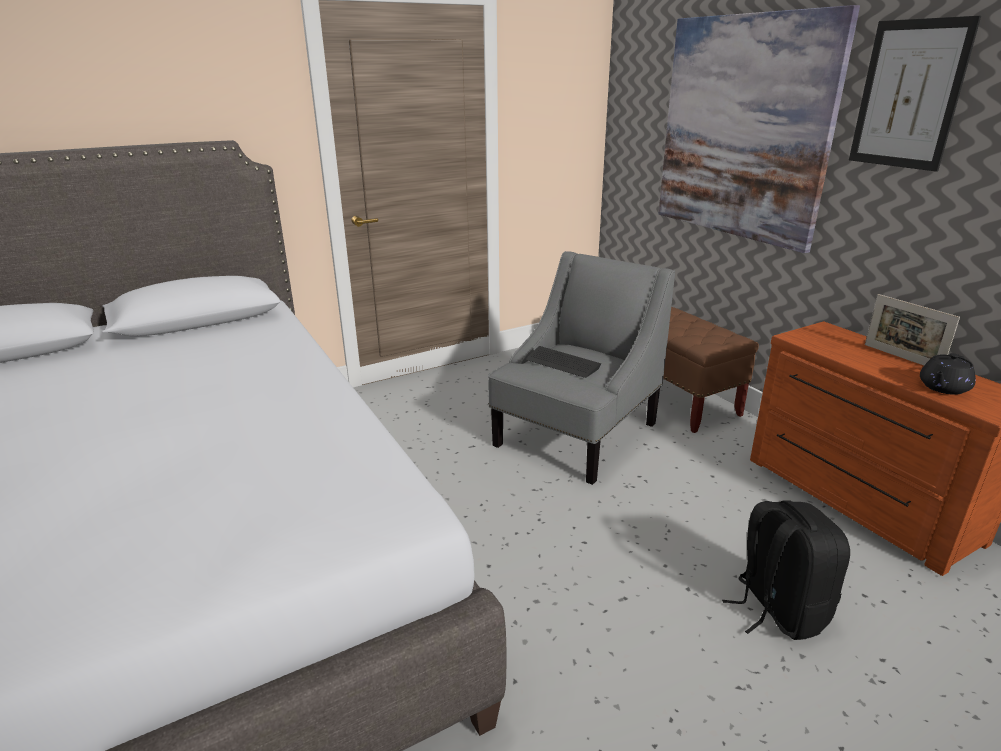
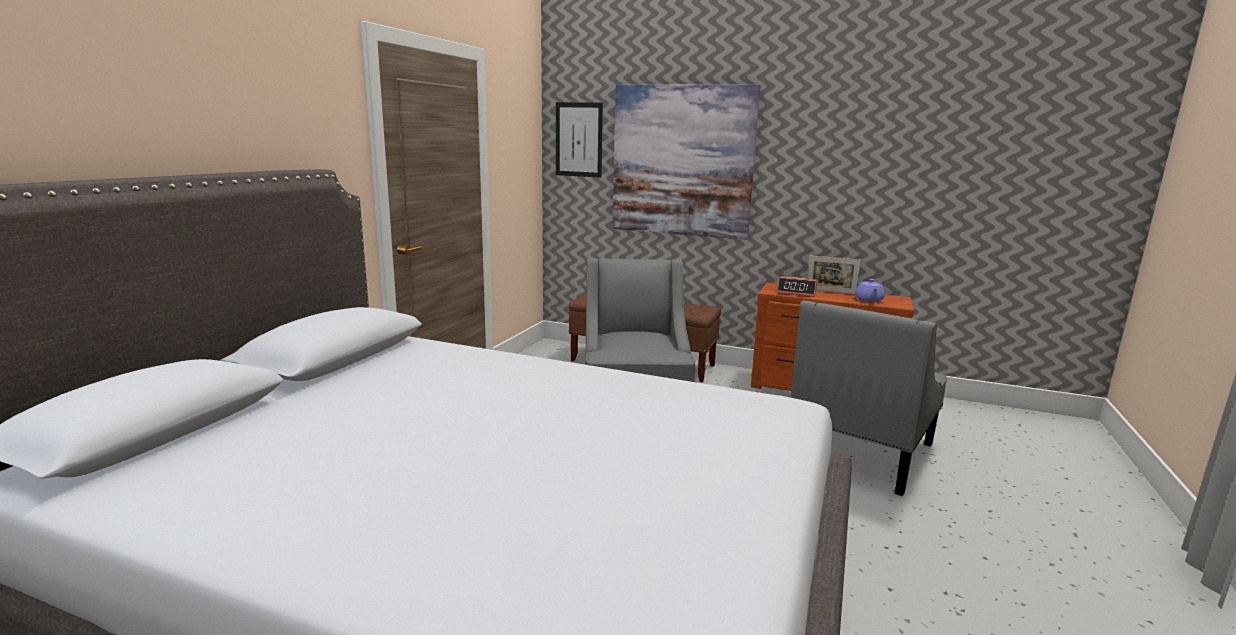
camera: 40 degrees left, 10 degrees down
keyboard [526,346,601,378] -> none
black backpack [722,500,850,640] -> grey armchair [790,300,947,496]
picture [849,16,981,172] -> picture moved to [556,102,603,178]
black teapot [920,353,976,395] -> purple teapot [855,279,885,302]
none -> alarm clock [777,276,817,297]

